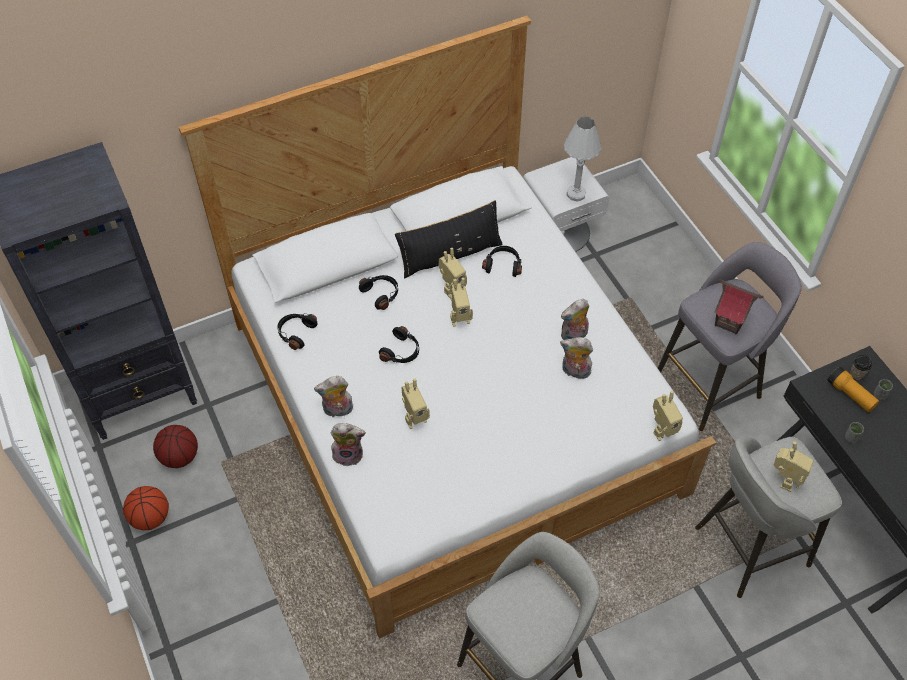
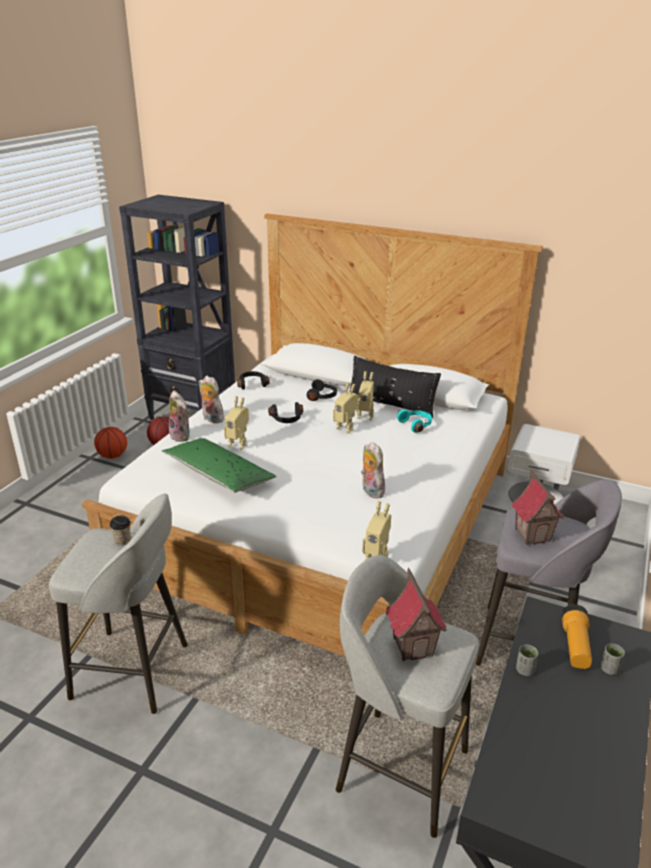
camera: 50 degrees right, 25 degrees down
black headphones [482,246,522,277] -> turquoise headphones [397,409,432,433]
plush toy [561,299,589,340] -> none
white table lamp [564,117,601,202] -> none
toy robot [774,442,814,492] -> toy house [386,568,447,661]
cup [850,355,872,380] -> cup moved to [109,515,131,546]
none -> green pillow [162,438,277,493]

